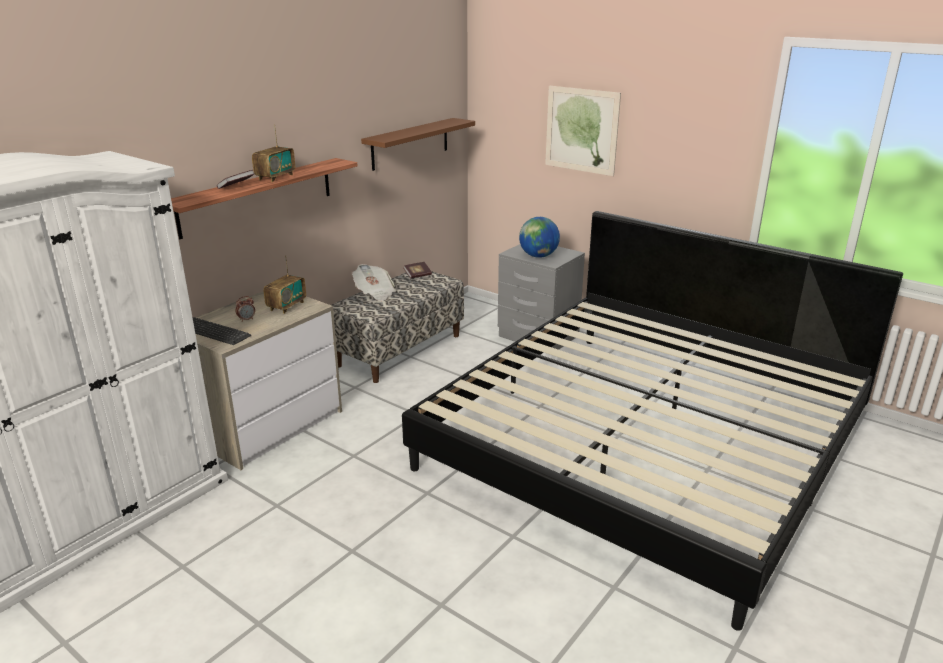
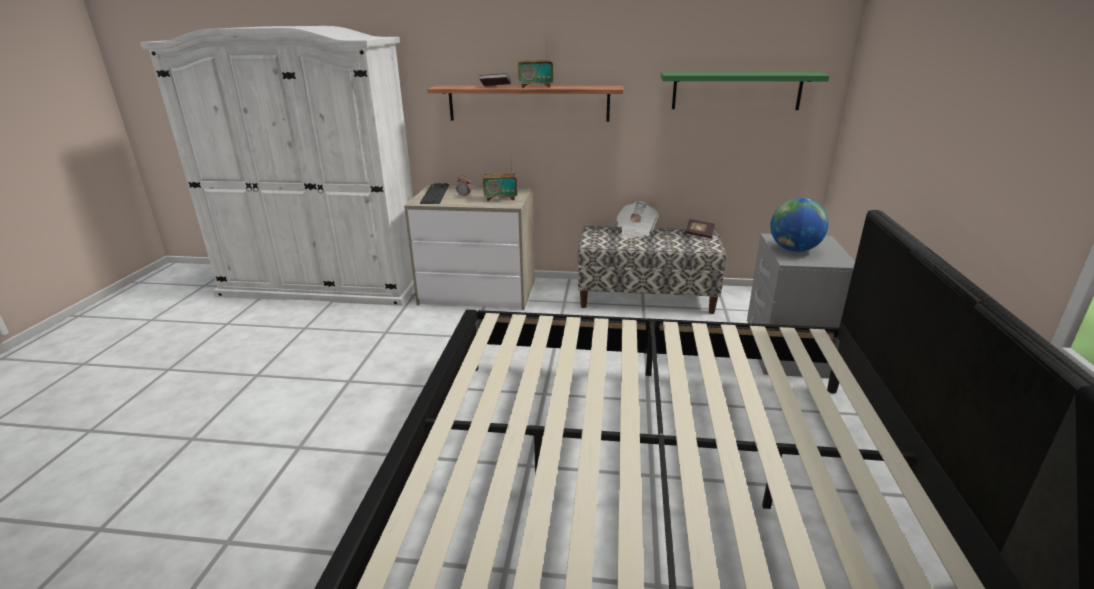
camera: 60 degrees right, 0 degrees up
brown shelf [361,118,475,171] -> green shelf [661,72,829,110]
picture [545,86,621,176] -> none

